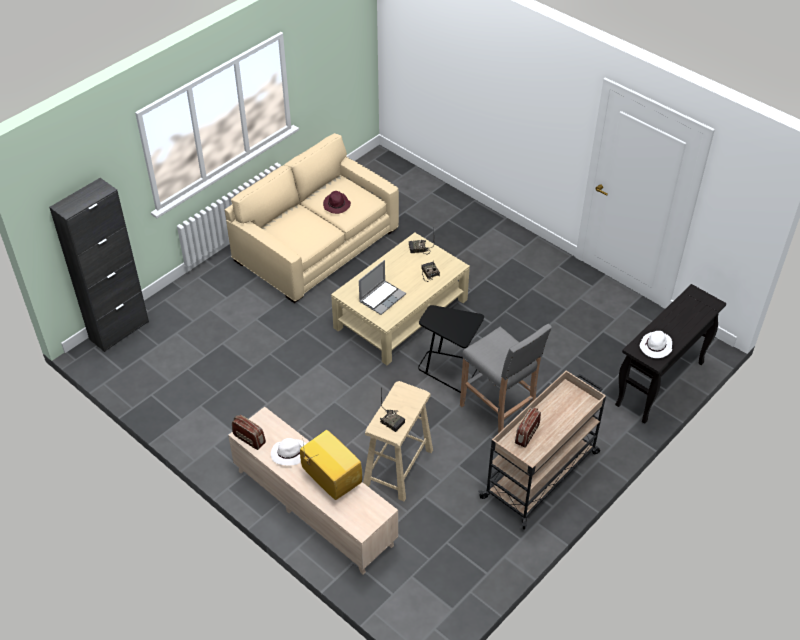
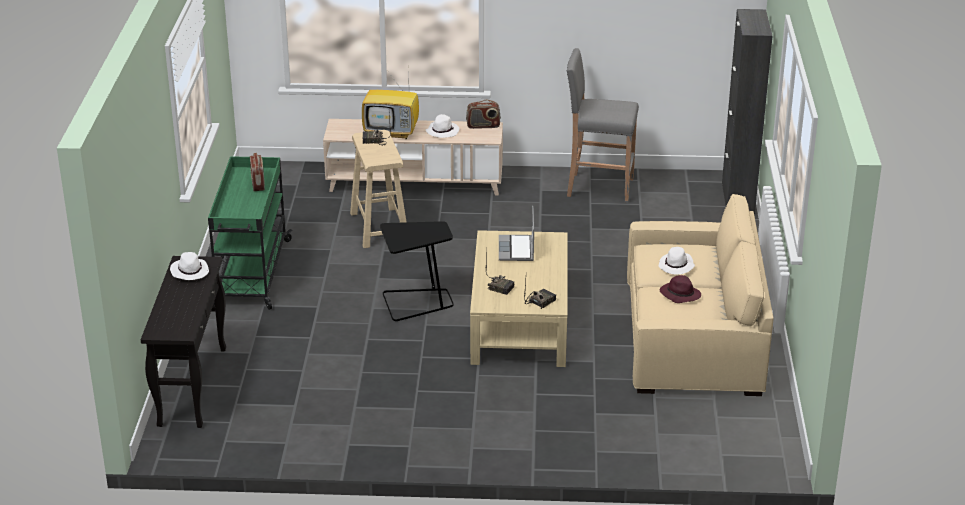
camera: 140 degrees right, 15 degrees down
grey stool [460,324,552,433] -> grey stool moved to [566,48,639,203]
beige cart [478,371,606,529] -> green cart [208,156,293,310]
none -> white hat [659,247,695,275]

